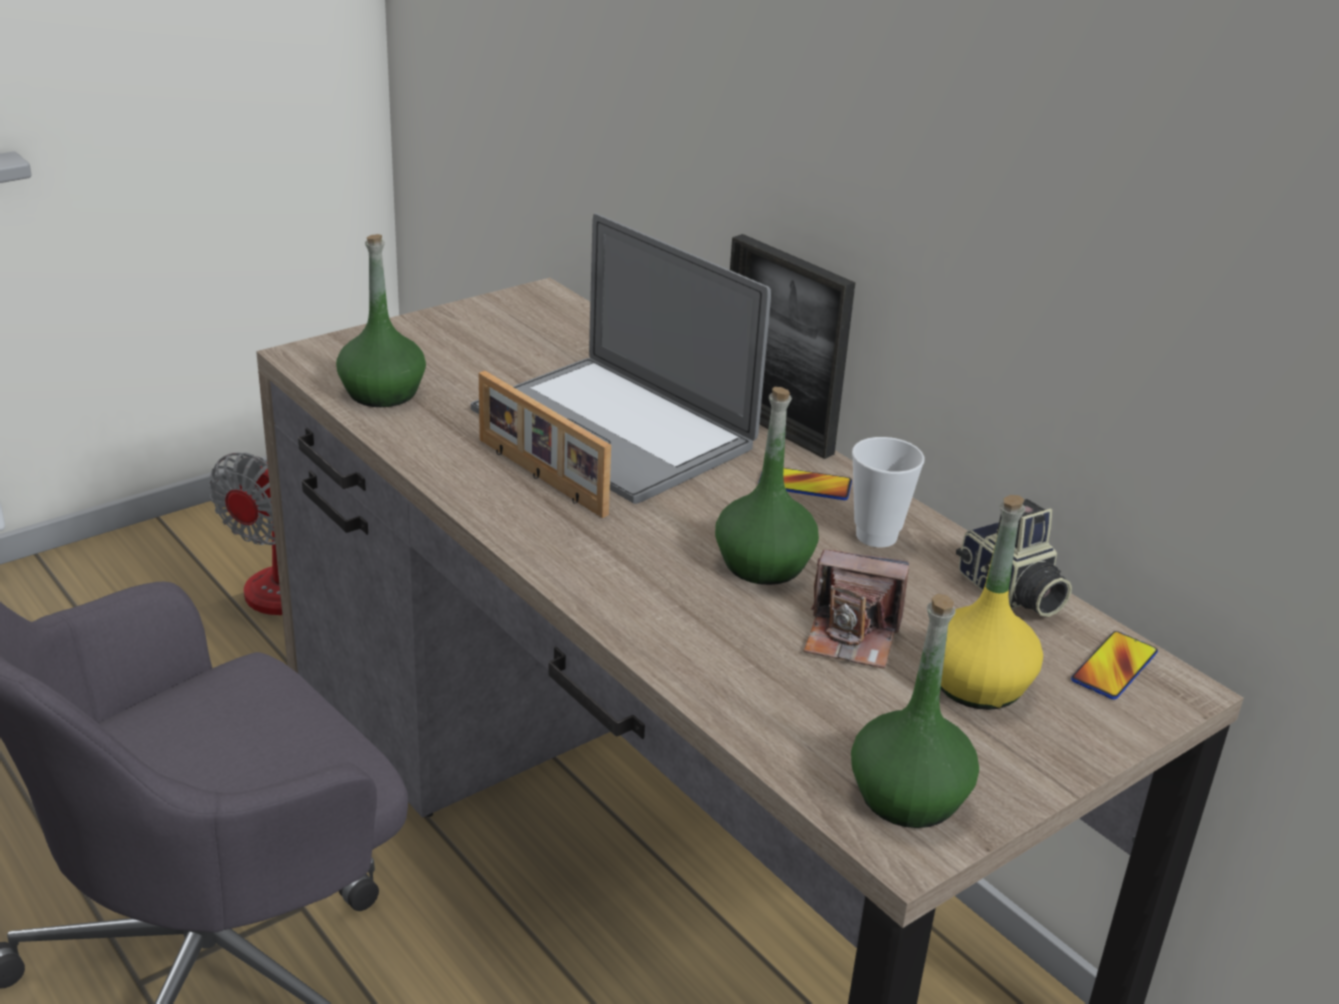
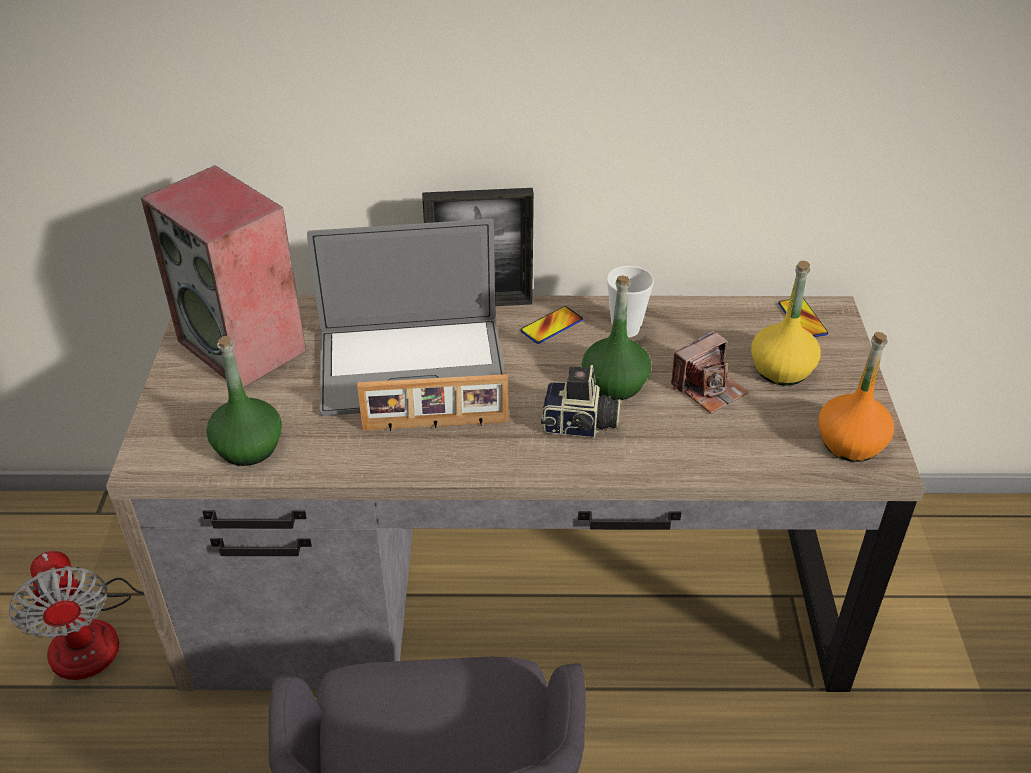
camera: 50 degrees left, 10 degrees up
green bottle [851,594,979,828] -> orange bottle [819,332,894,462]
camera [956,499,1072,617] -> camera moved to [541,365,621,438]
none -> speaker [141,165,306,388]

